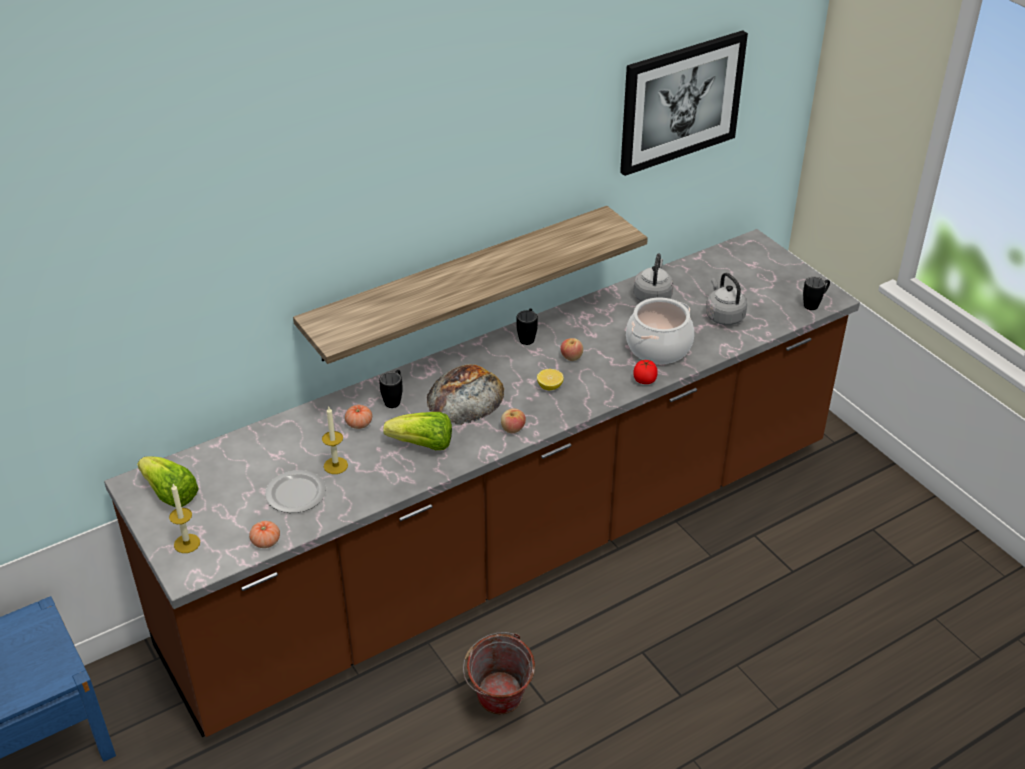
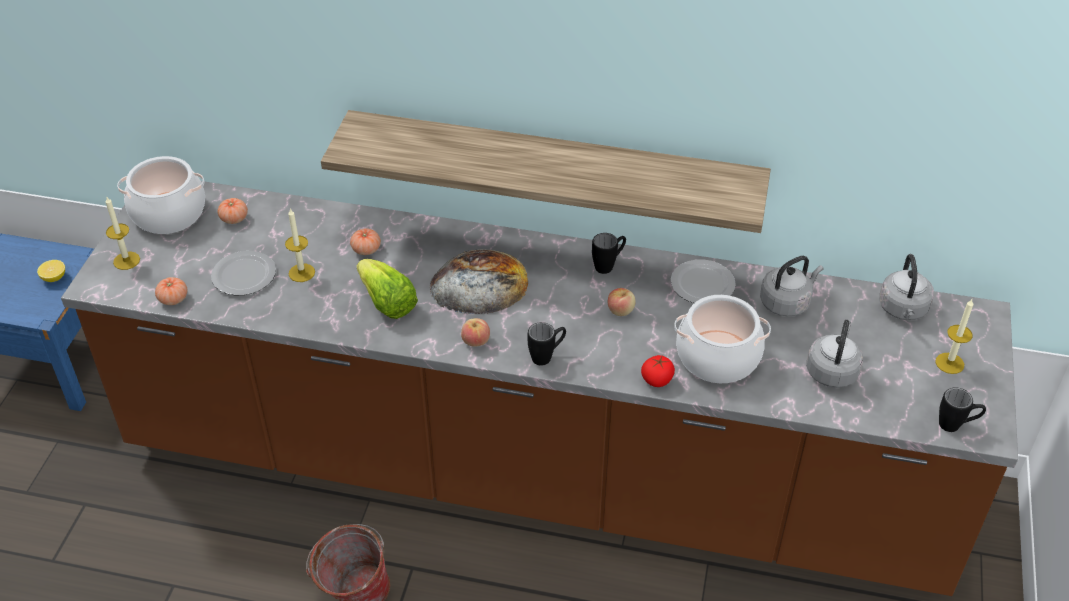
camera: 45 degrees right, 5 degrees up
lettuce [137,456,199,507] -> cooking pot [117,156,205,234]
black mug [379,370,403,408] -> black mug moved to [528,322,566,366]
lemon [537,369,564,390] -> lemon moved to [37,260,65,282]
picture [620,30,748,176] -> none
none -> tomato [217,198,248,224]
none -> plate [671,259,736,303]
none -> grey kettle [879,254,934,320]
none -> candle [935,299,973,374]

